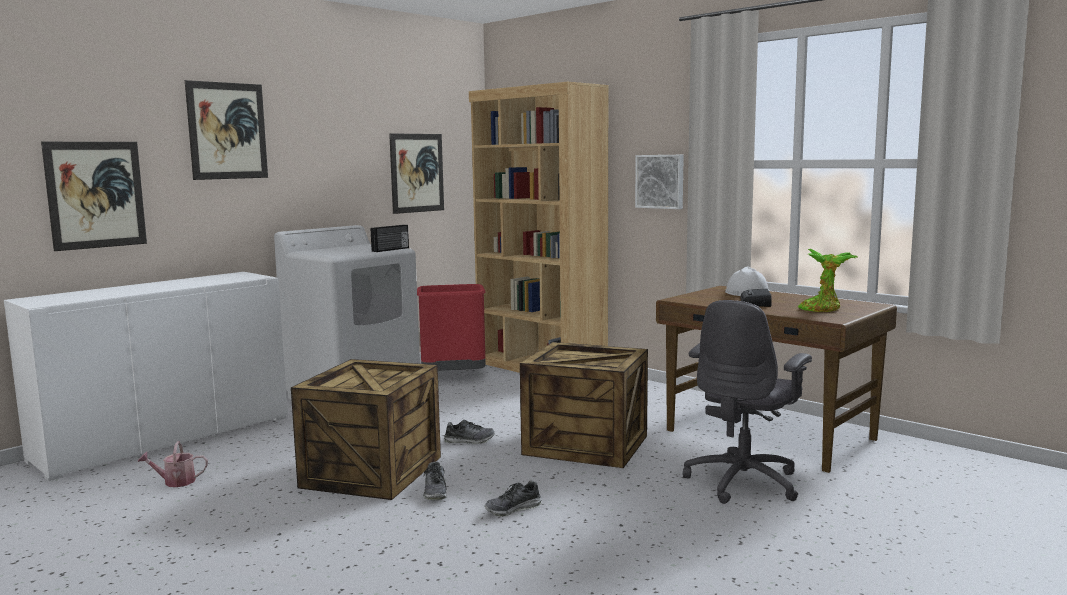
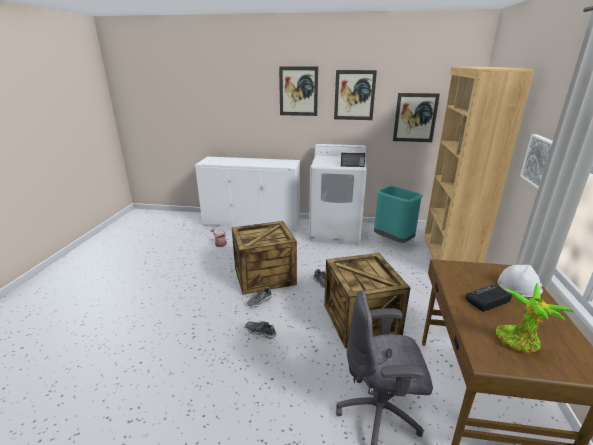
camera: 55 degrees right, 15 degrees up
picture [41,142,147,251] -> picture moved to [334,70,377,120]
red trash can [417,284,486,371] -> turquoise trash can [374,186,423,243]

